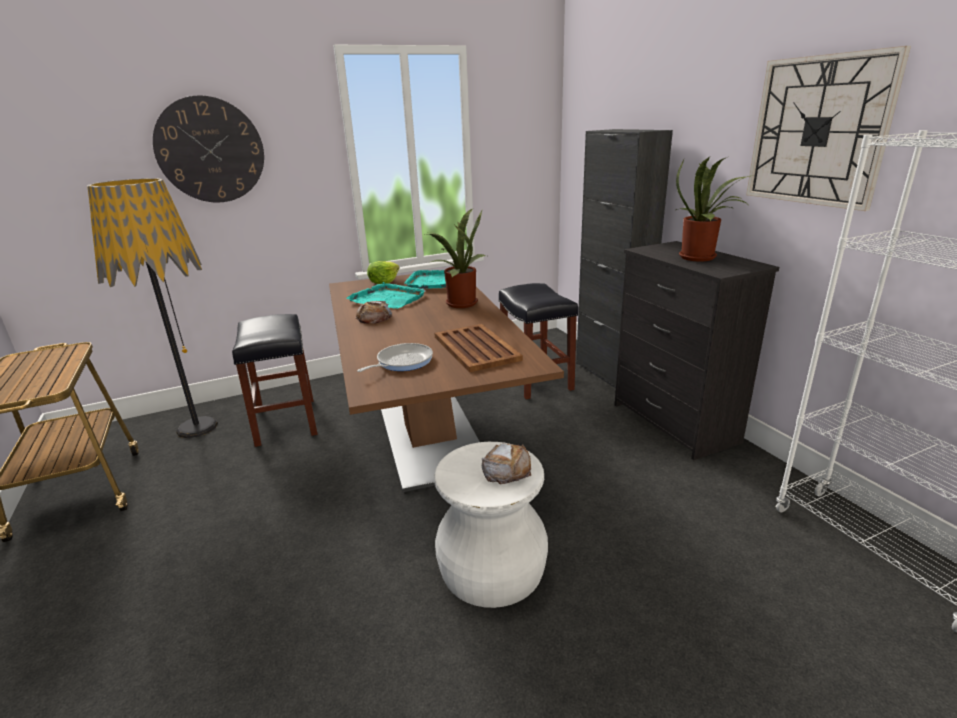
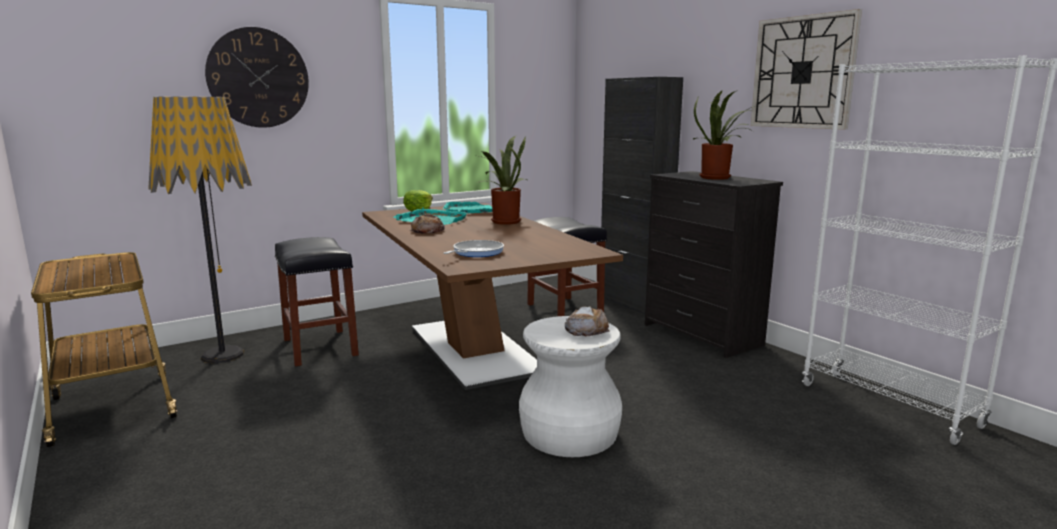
camera: 10 degrees left, 10 degrees down
brown tray [434,324,523,372] -> none

